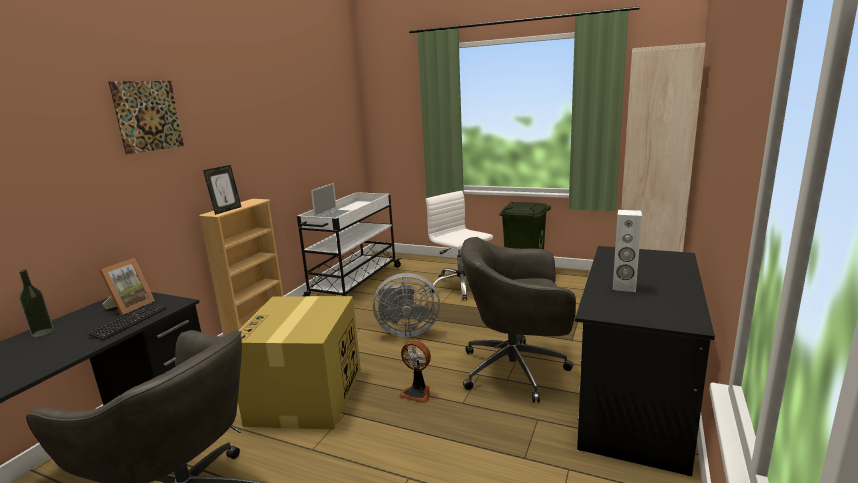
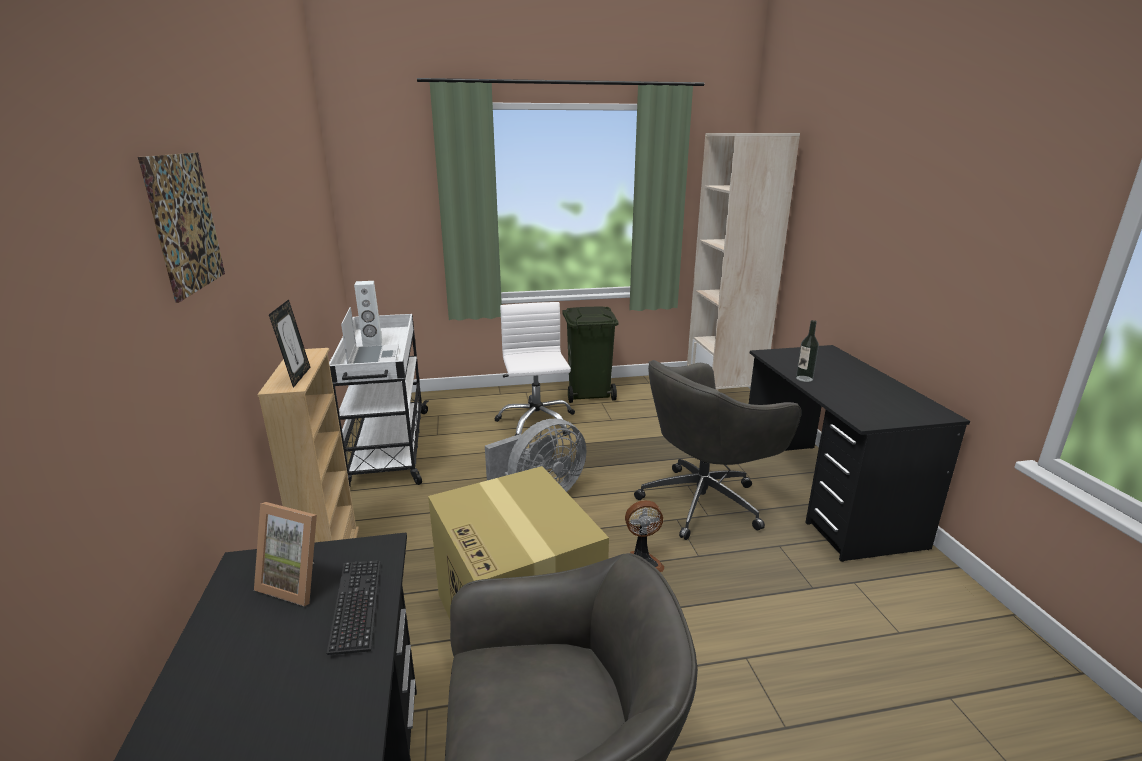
camera: 35 degrees left, 5 degrees up
bottle [19,270,54,337] -> bottle moved to [796,320,819,382]
picture frame [99,258,155,315] -> picture frame turned 120 degrees clockwise [254,502,317,606]
white office chair [426,191,493,300] -> white office chair turned 60 degrees clockwise [494,302,575,436]
white speaker [613,210,642,292] -> white speaker moved to [354,281,382,346]

